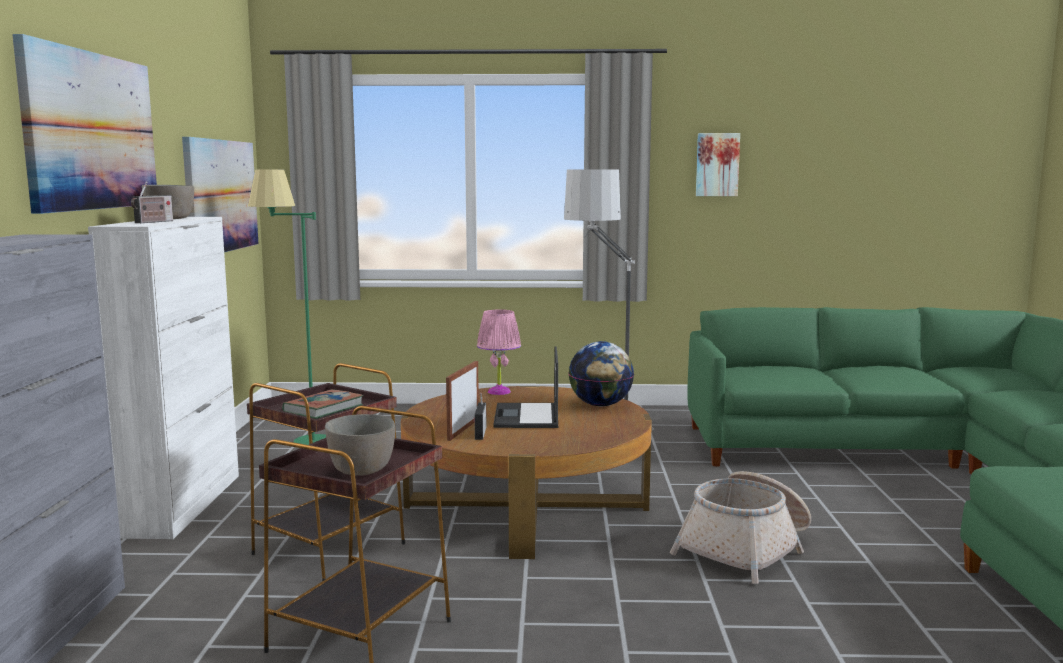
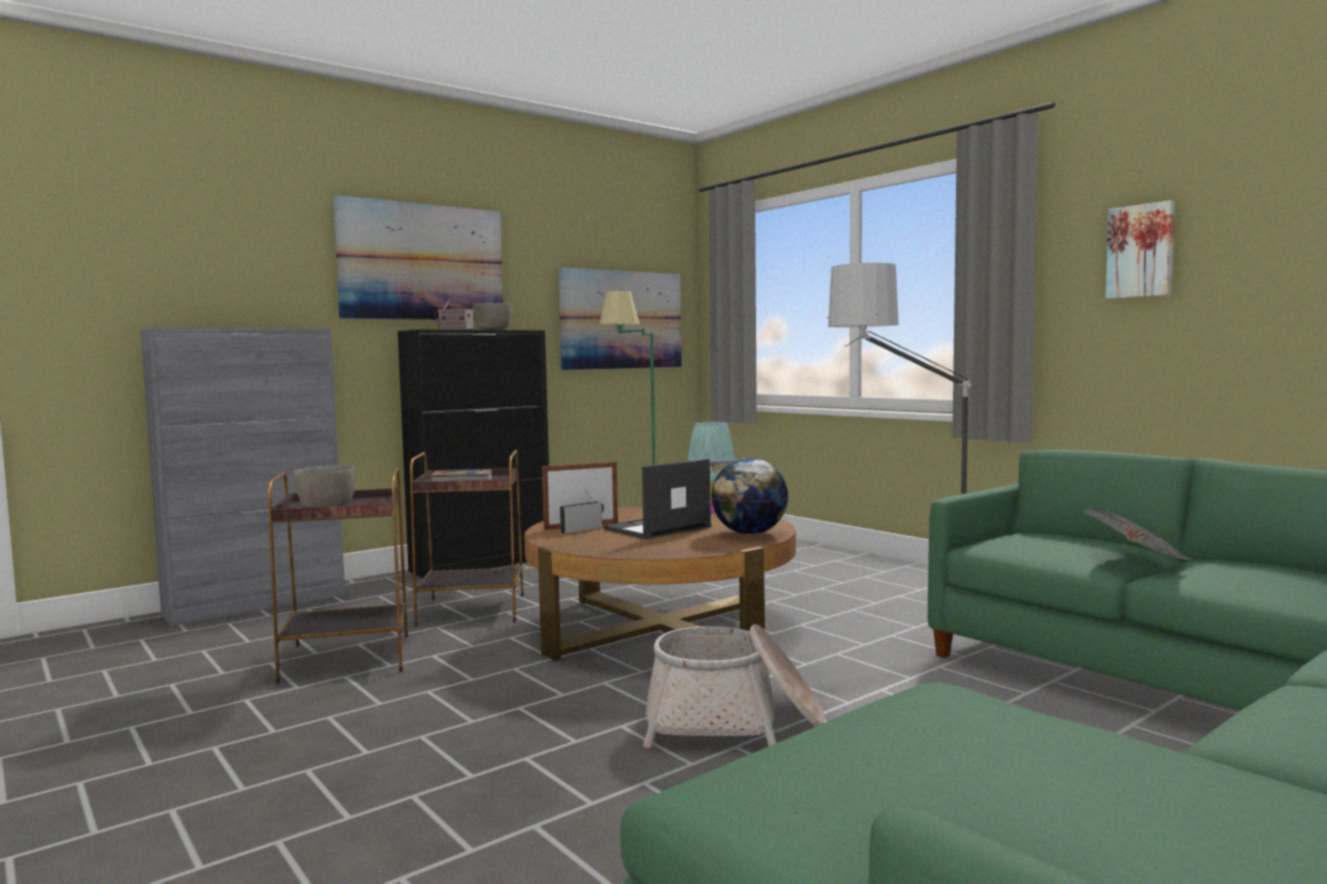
camera: 50 degrees right, 5 degrees down
white cabinet [88,217,239,539] -> black cabinet [398,330,549,578]
pink table lamp [477,310,521,395] -> turquoise table lamp [687,422,735,513]
none -> newspaper [1082,507,1193,560]

